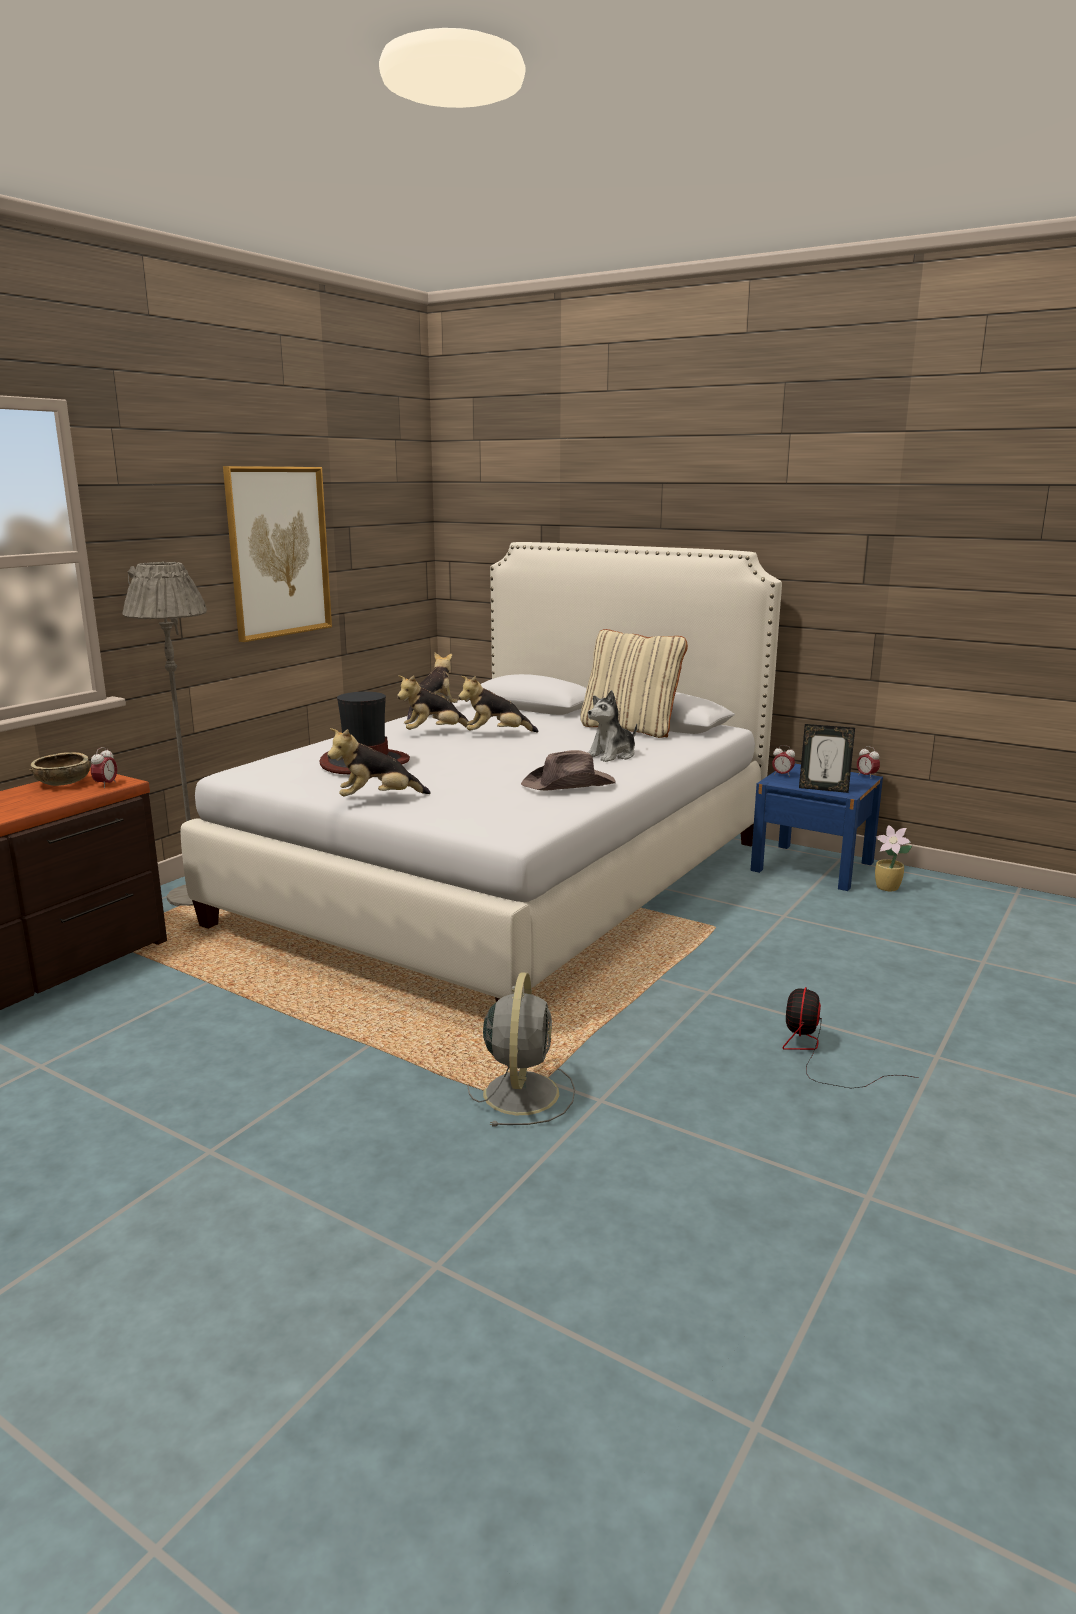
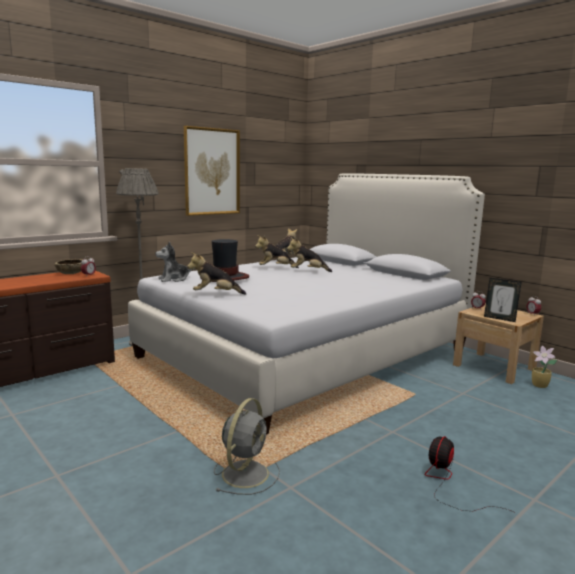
camera: 15 degrees right, 5 degrees down
brown hat [521,750,616,790] -> none
beige pillow [580,629,688,738] -> none
plush toy [587,690,637,762] -> plush toy moved to [155,242,192,282]
blue nightstand [751,764,883,891] -> beige nightstand [453,303,544,384]

